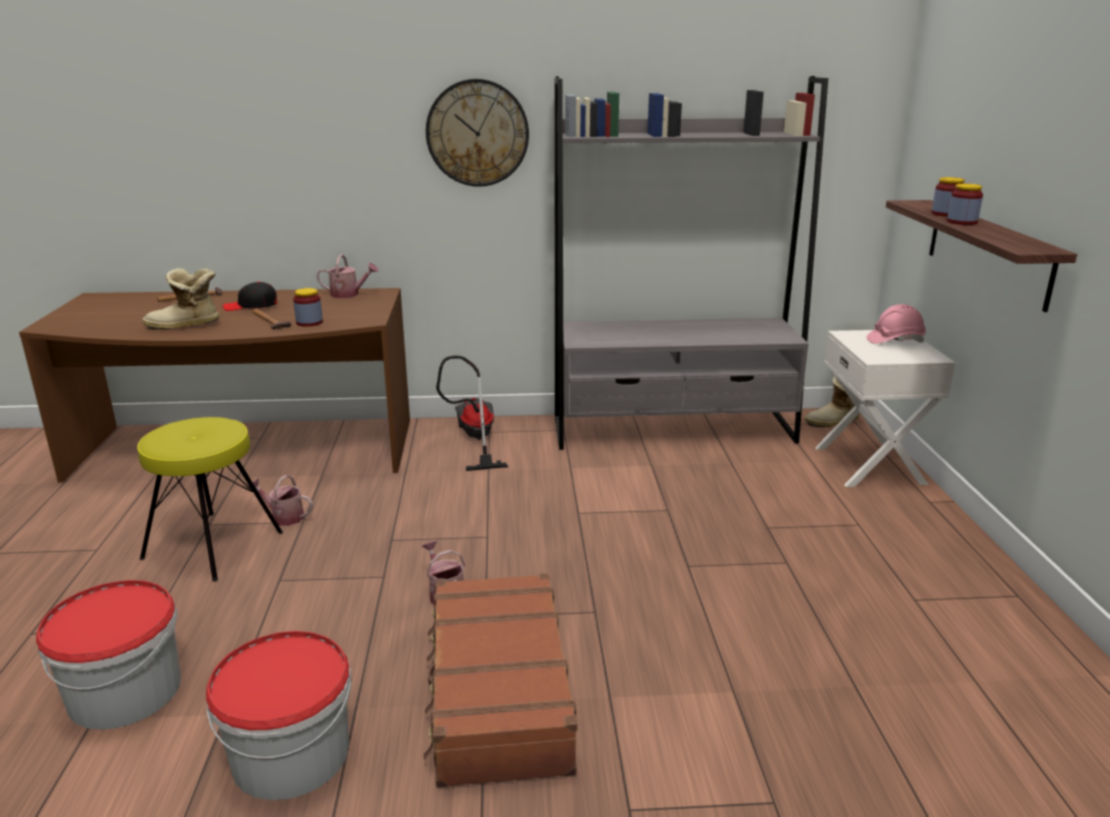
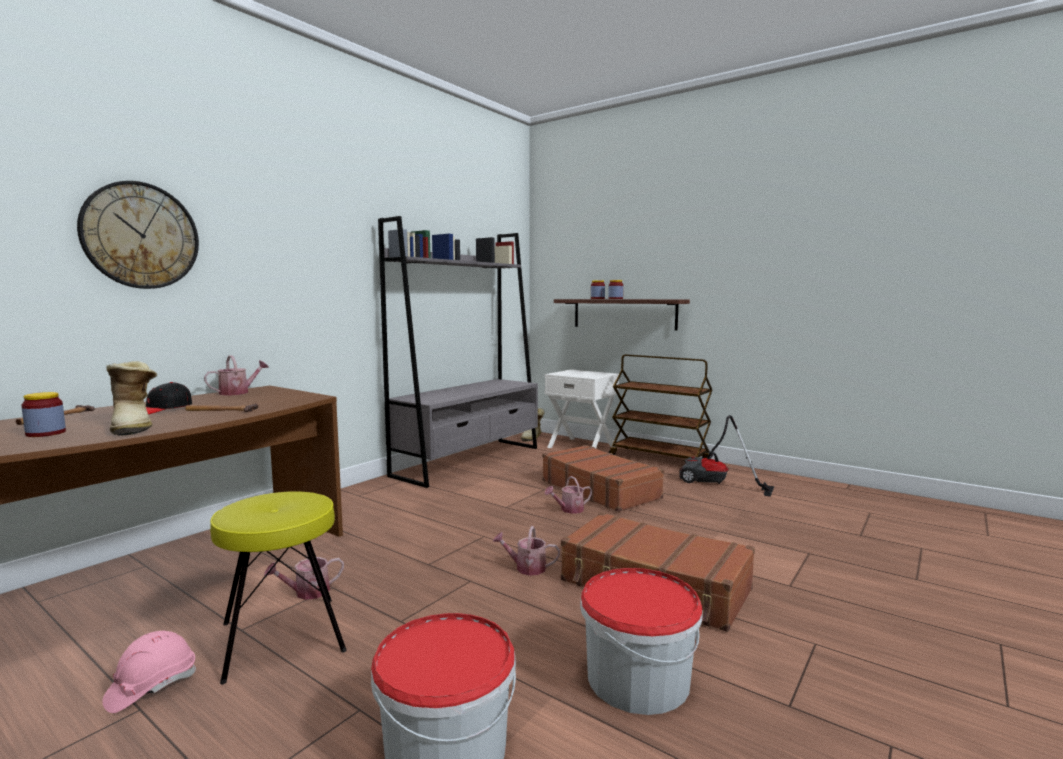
camera: 50 degrees left, 15 degrees down
boot [142,268,220,330] -> boot turned 60 degrees counterclockwise [106,361,157,436]
jar [293,288,323,327] -> jar moved to [21,392,66,437]
wall clock [426,79,529,187] -> wall clock moved to [77,181,199,289]
vacuum cleaner [436,356,508,471] -> vacuum cleaner moved to [679,415,774,497]
pink hard hat [866,304,926,344] -> pink hard hat moved to [102,631,196,713]
none -> brown suitcase [542,445,664,512]
none -> watering can [544,476,592,514]
none -> brown cart [609,354,712,461]

